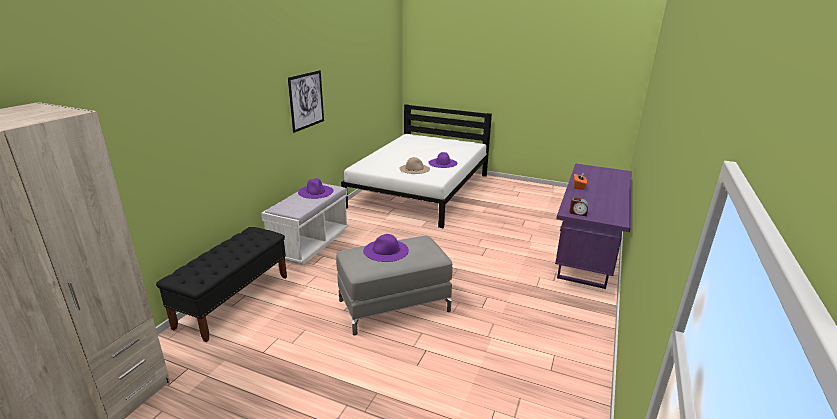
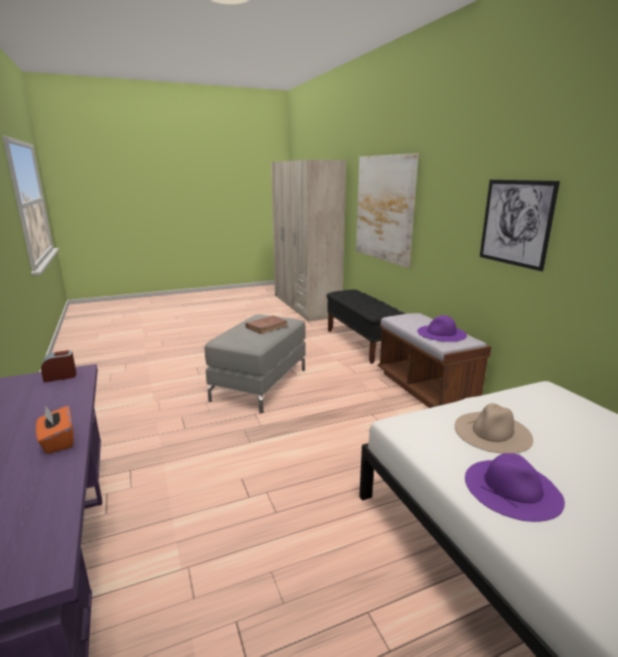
camera: 135 degrees right, 5 degrees down
white bench [261,183,349,265] -> brown bench [378,313,491,408]
purple hat [363,234,409,262] -> brown book [245,316,289,334]
none -> picture [356,153,419,268]

